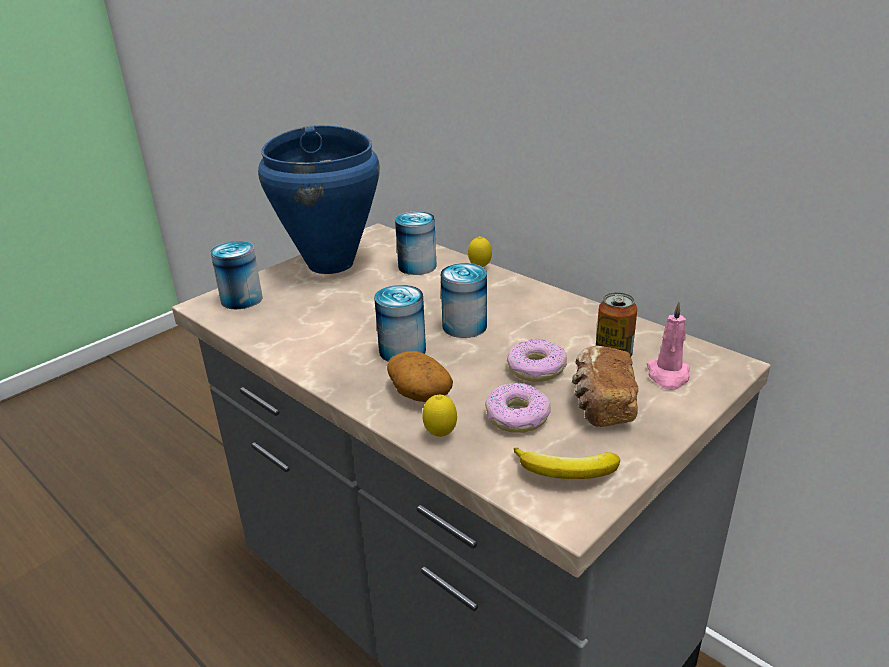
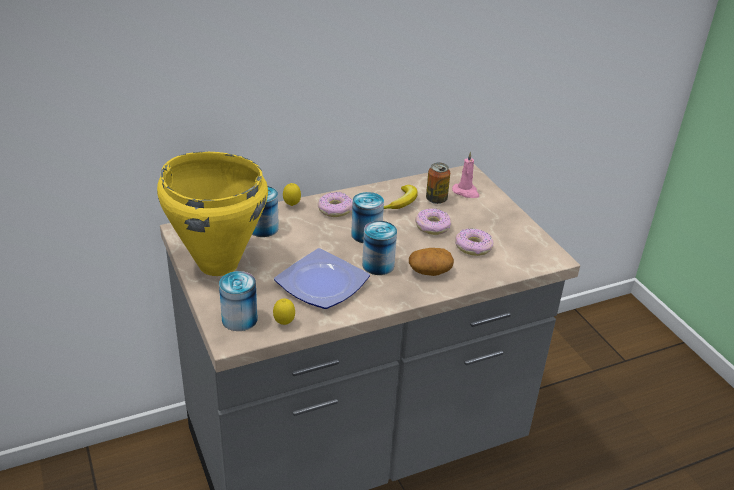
camera: 70 degrees left, 5 degrees up
blue cooking pot [258,125,380,274] -> yellow cooking pot [157,152,268,276]
lemon [422,395,457,437] -> lemon moved to [273,298,295,325]
banana [514,448,620,479] -> banana moved to [384,185,418,209]
bread [572,346,638,427] -> none
none -> plate [274,248,370,309]
none -> donut [318,192,353,217]

